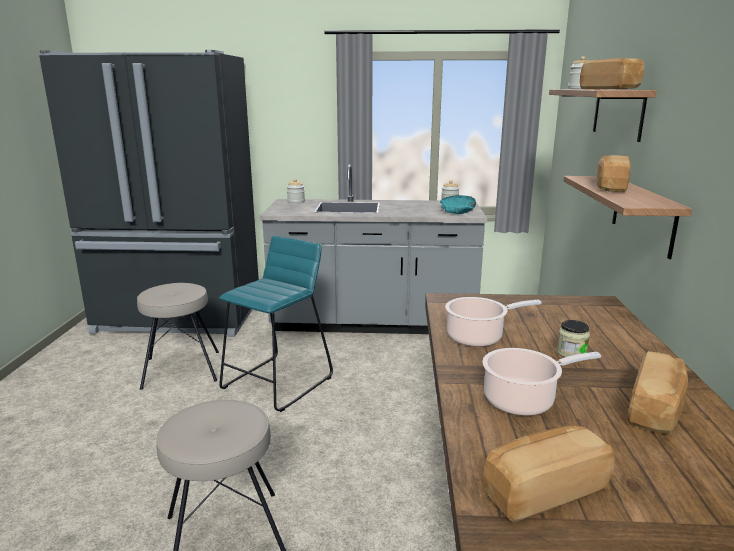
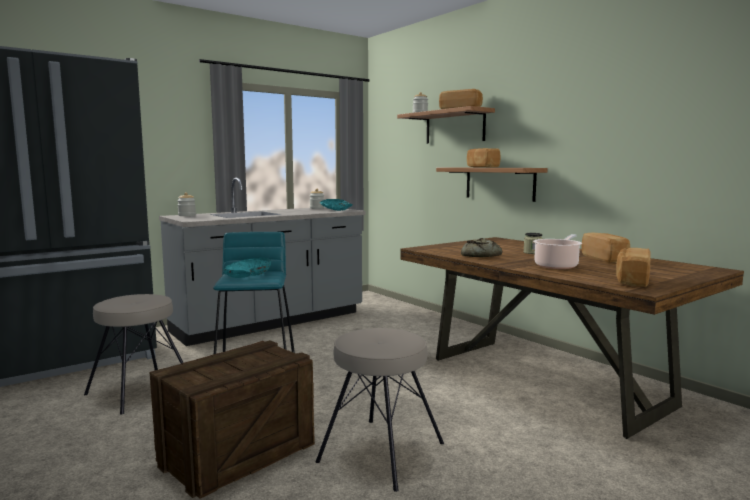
camera: 40 degrees left, 10 degrees down
cooking pot [445,297,542,347] -> bread [461,238,502,257]
none -> crate [150,340,315,499]
none -> turquoise bowl [224,257,271,278]

